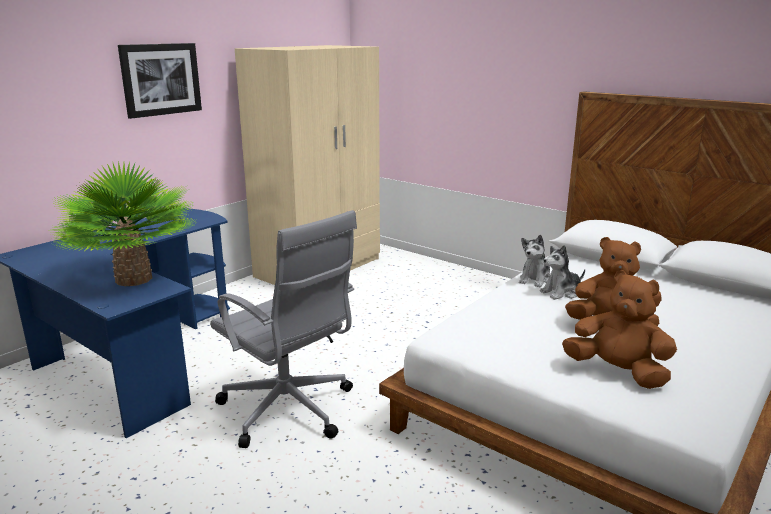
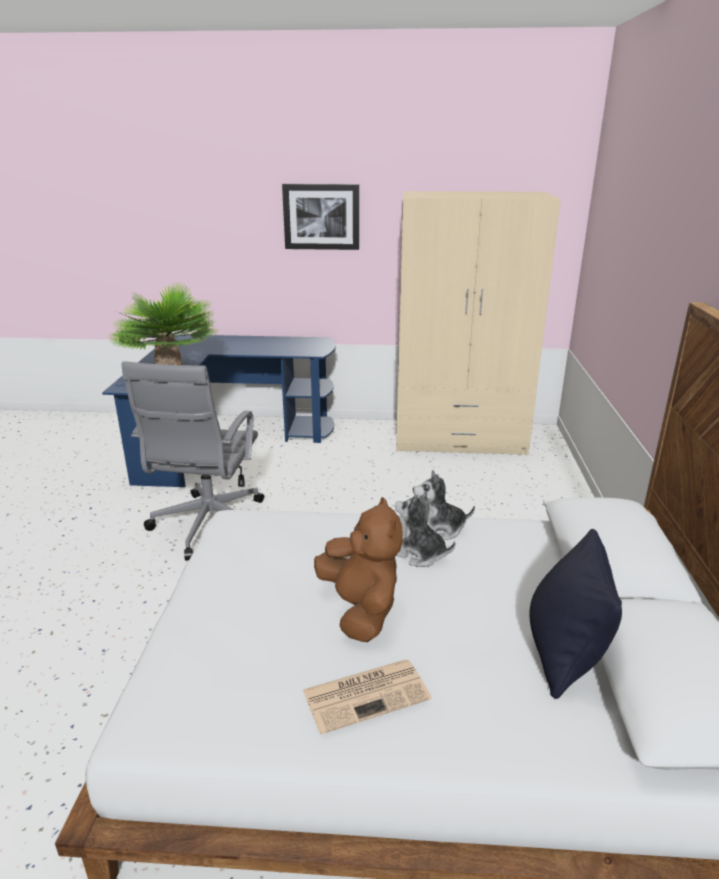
camera: 55 degrees right, 5 degrees up
brown plush toy [562,270,677,389] -> none
none -> newspaper [303,660,431,734]
none -> black pillow [529,529,622,699]

